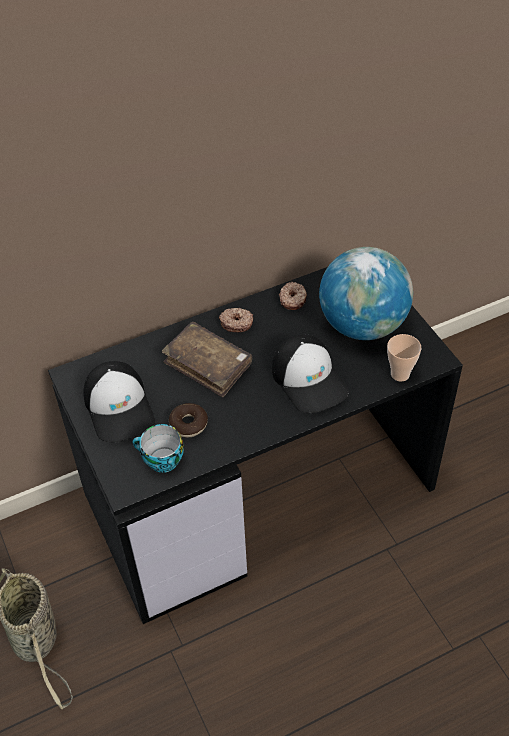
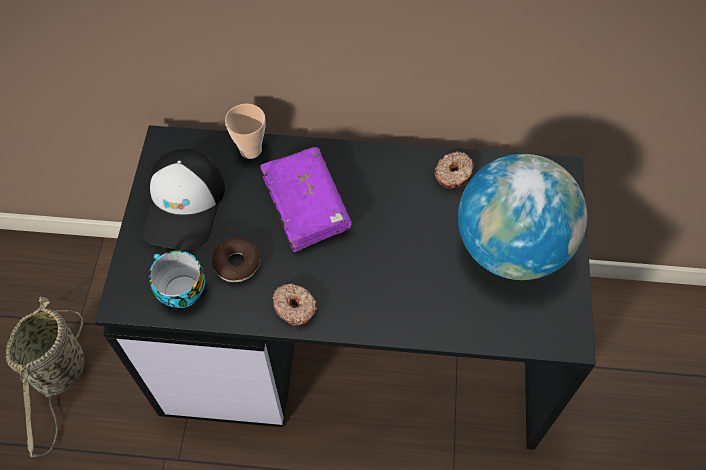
camera: 30 degrees right, 10 degrees up
brown book [162,322,252,398] -> purple book [260,147,352,252]
donut [219,308,253,332] -> donut moved to [273,283,317,326]
cap [272,335,349,413] -> none
cup [387,334,421,382] -> cup moved to [225,104,266,159]

